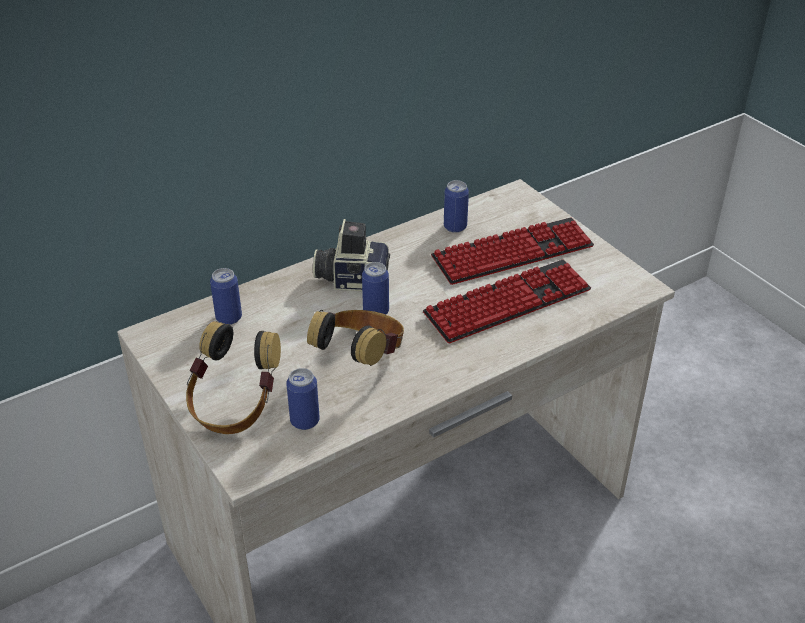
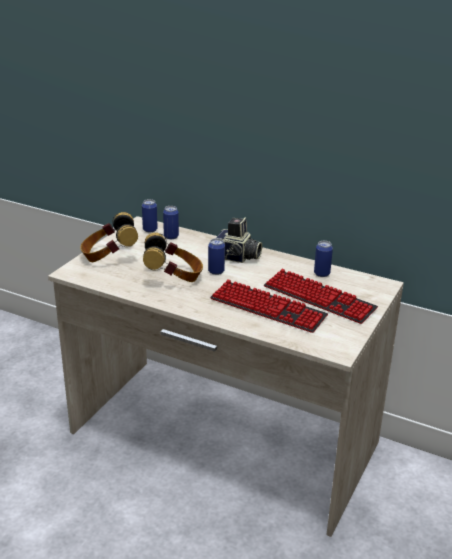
camera: 60 degrees right, 10 degrees down
can [286,368,319,430] -> can moved to [142,199,158,232]
camera [313,219,390,291] -> camera turned 135 degrees clockwise [216,218,262,263]

